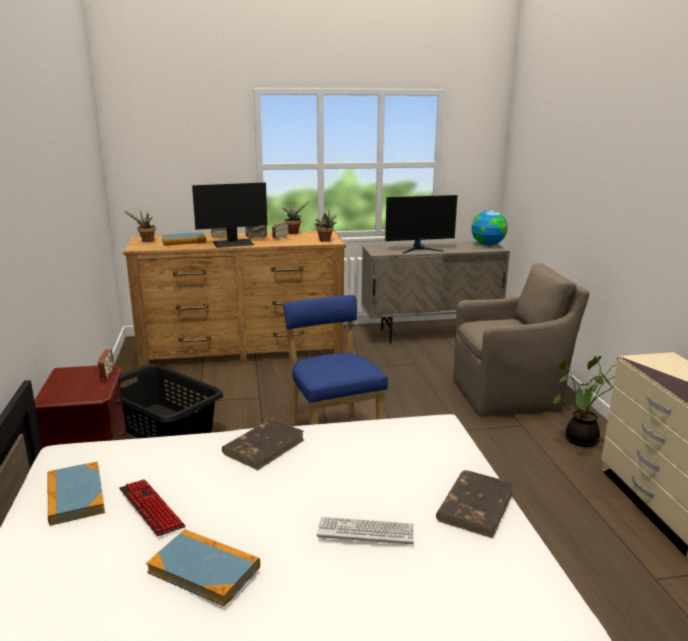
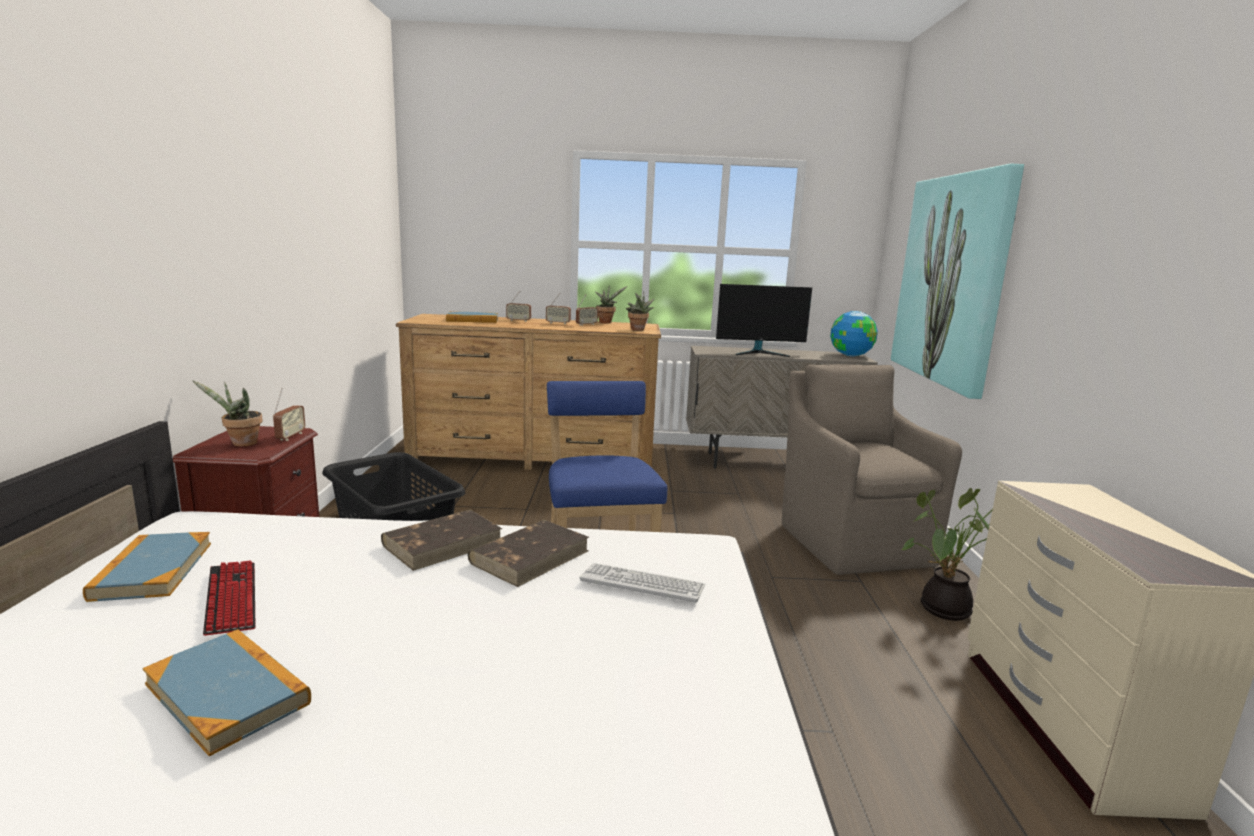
camera: 10 degrees right, 5 degrees down
potted plant [124,210,156,242] -> potted plant moved to [192,380,262,446]
monitor [192,182,267,248] -> none
keyboard [317,517,414,545] -> keyboard moved to [580,563,705,603]
brown book [436,470,514,538] -> brown book moved to [468,520,589,587]
brown armchair [453,263,589,416] -> brown armchair turned 105 degrees counterclockwise [782,364,962,575]
none -> picture [891,163,1024,399]

